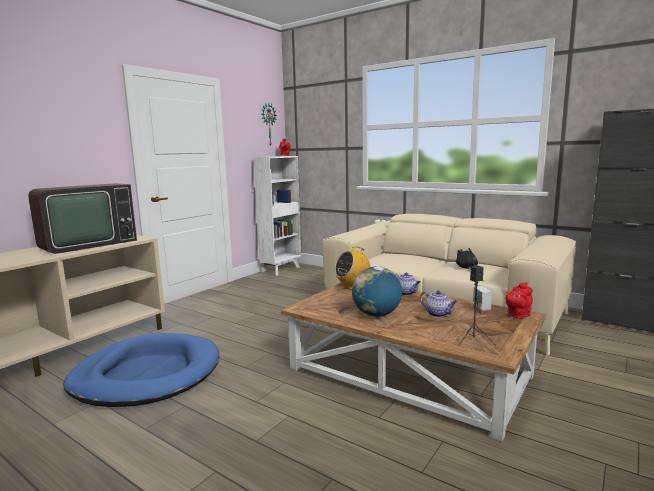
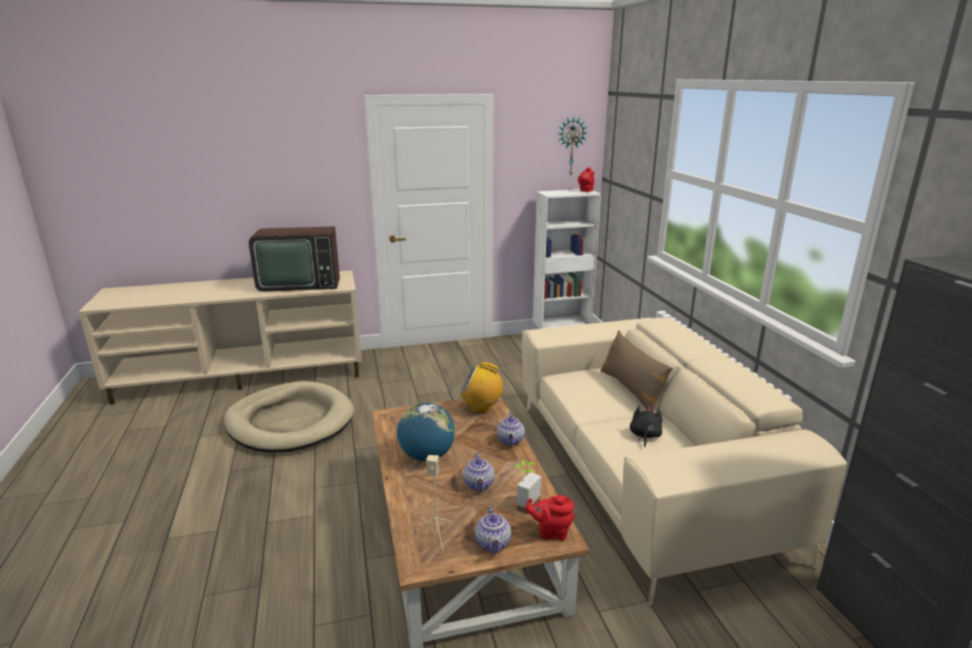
camera: 40 degrees right, 10 degrees up
blue dog bed [63,333,219,407] -> beige dog bed [224,381,354,452]
black speaker [458,265,494,346] -> beige speaker [412,455,454,552]
none -> teapot [475,506,511,554]
none -> brown pillow [600,330,673,412]

